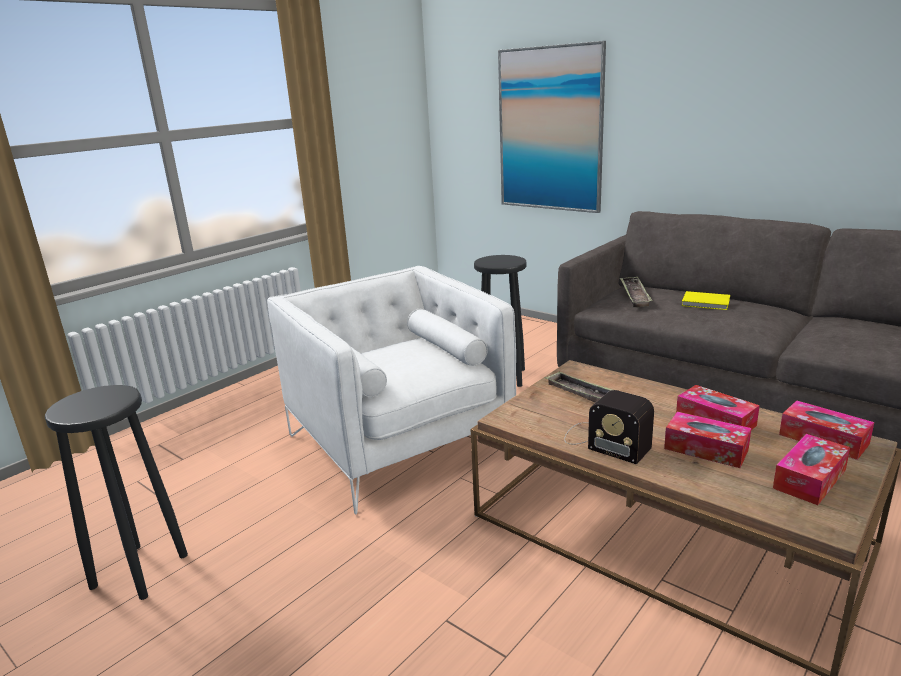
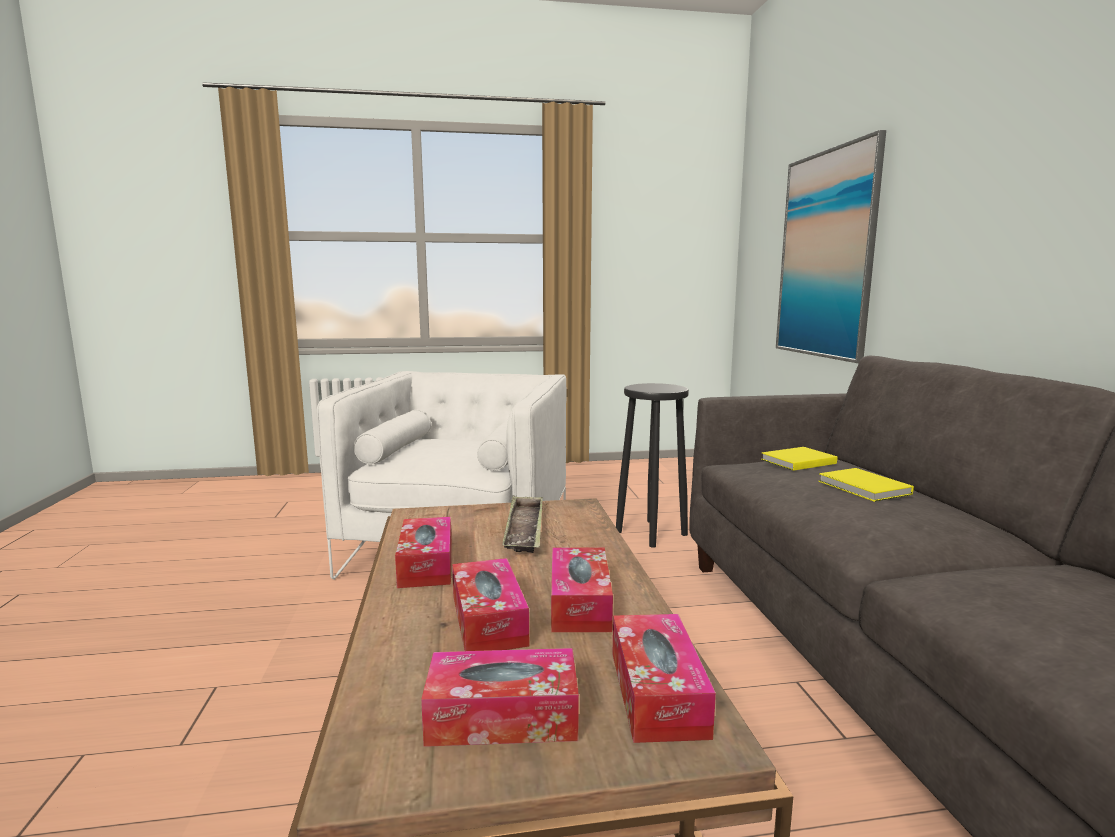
camera: 40 degrees right, 10 degrees down
black stool [45,385,188,600] -> none
radio [564,390,654,464] -> tissue box [395,517,452,588]
tray [620,276,653,307] -> yellow book [761,447,837,471]

